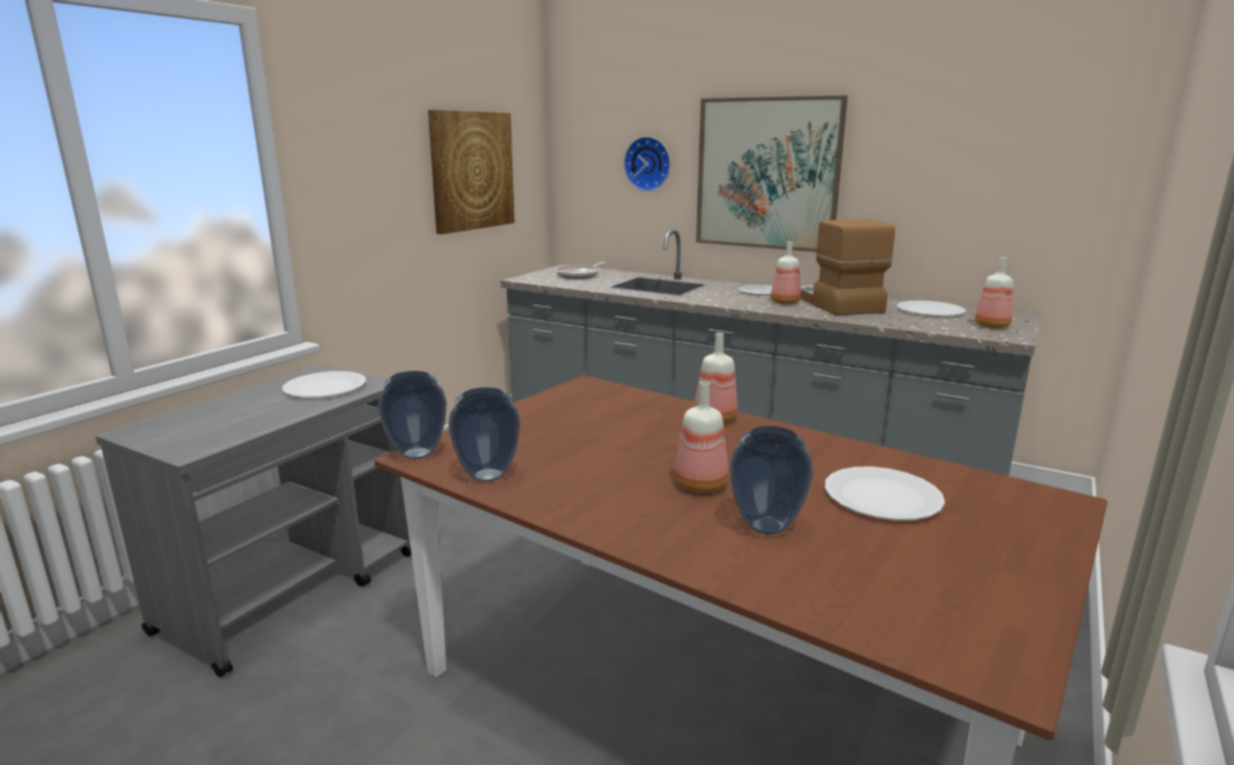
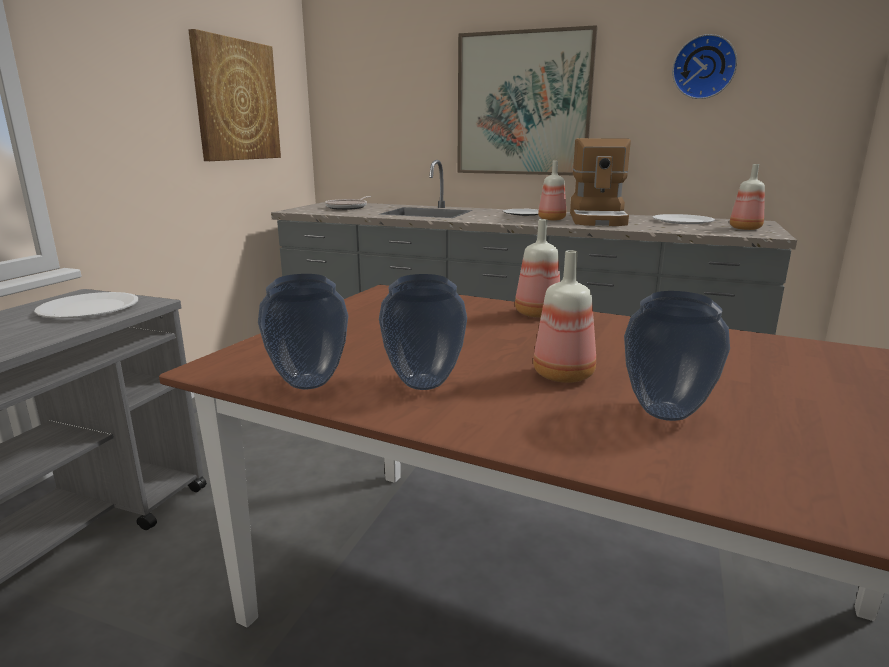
camera: 10 degrees left, 0 degrees up
vase [378,371,447,459] -> vase moved to [379,274,467,390]
wall clock [624,136,670,191] -> wall clock moved to [672,34,737,99]
coffee machine [800,219,895,316] -> coffee machine turned 150 degrees counterclockwise [570,138,631,226]
white plate [825,467,945,520] -> none

